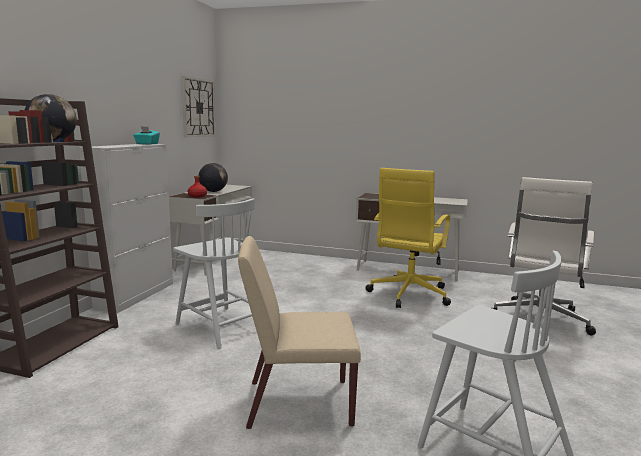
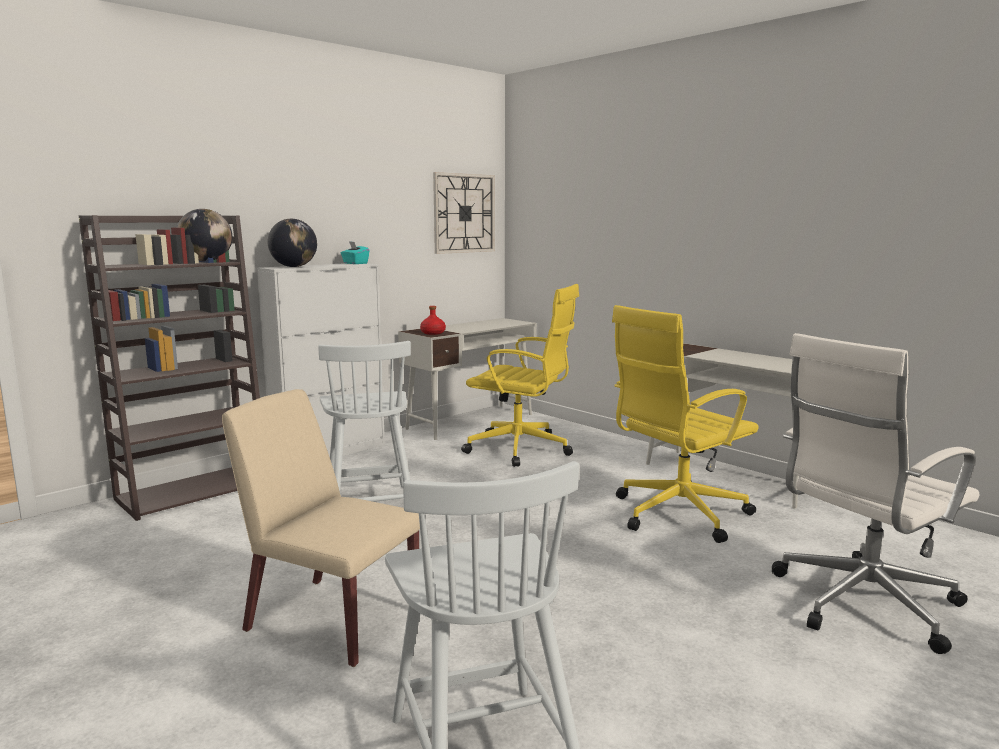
camera: 30 degrees right, 0 degrees up
globe [198,163,228,192] -> globe moved to [268,219,317,267]
none -> yellow office chair [461,284,579,467]

